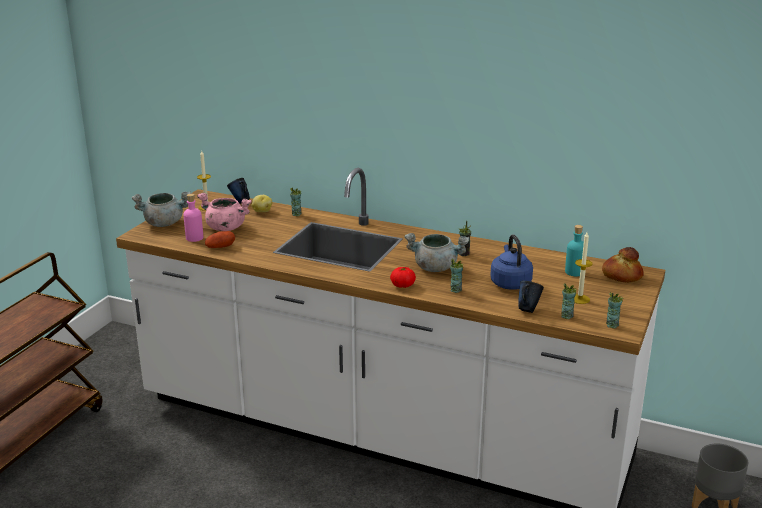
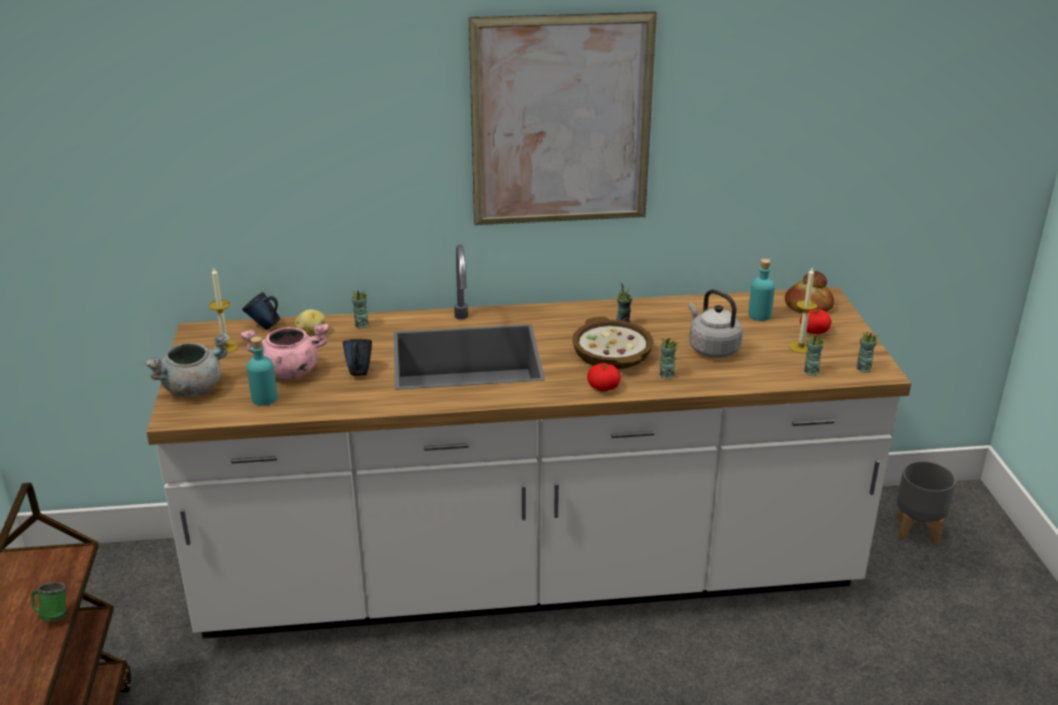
camera: 30 degrees left, 5 degrees up
pink bottle [183,194,203,242] -> turquoise bottle [247,336,278,406]
potato [205,231,235,248] -> none
grey cooking pot [405,233,469,272] -> bowl [572,317,653,369]
blue kettle [490,235,533,290] -> grey kettle [688,289,743,358]
blue mug [518,281,544,313] -> blue mug moved to [343,339,372,376]
none -> green mug [31,582,66,621]
none -> picture [469,12,657,225]
none -> tomato [800,309,831,334]

